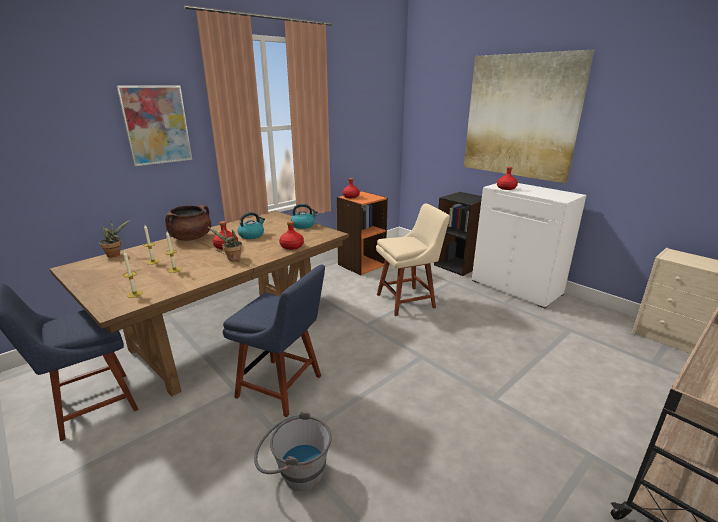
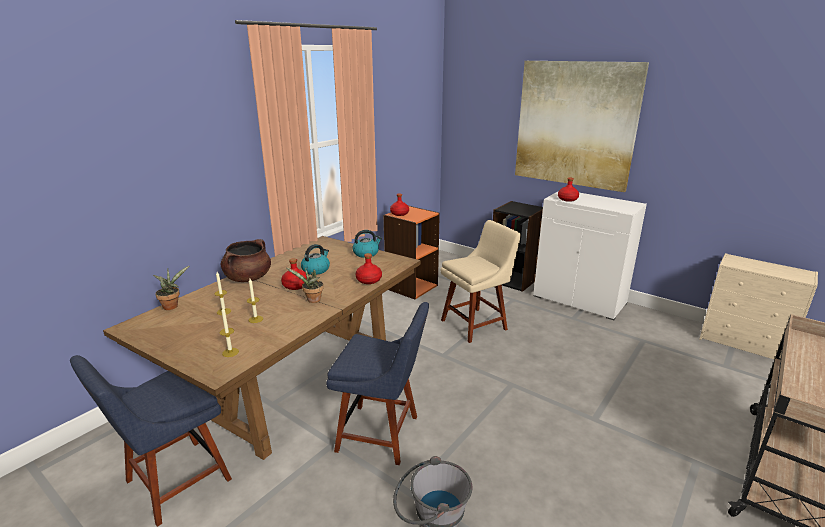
camera: 10 degrees left, 0 degrees up
picture [116,85,192,166] -> none

